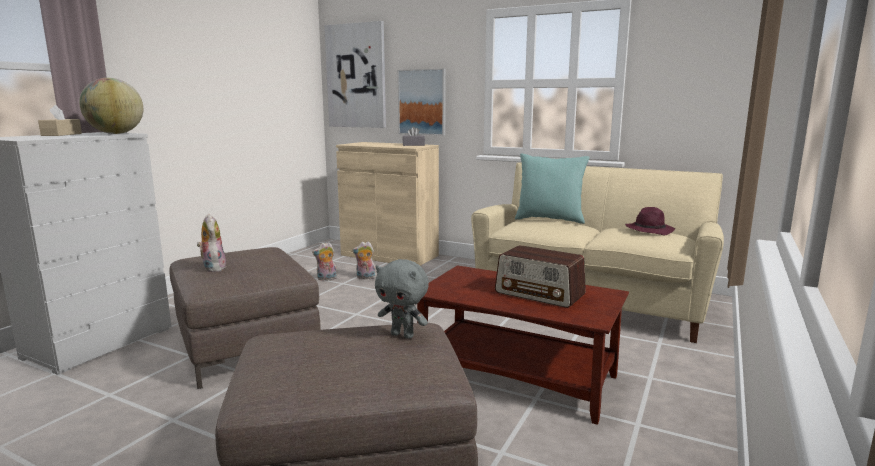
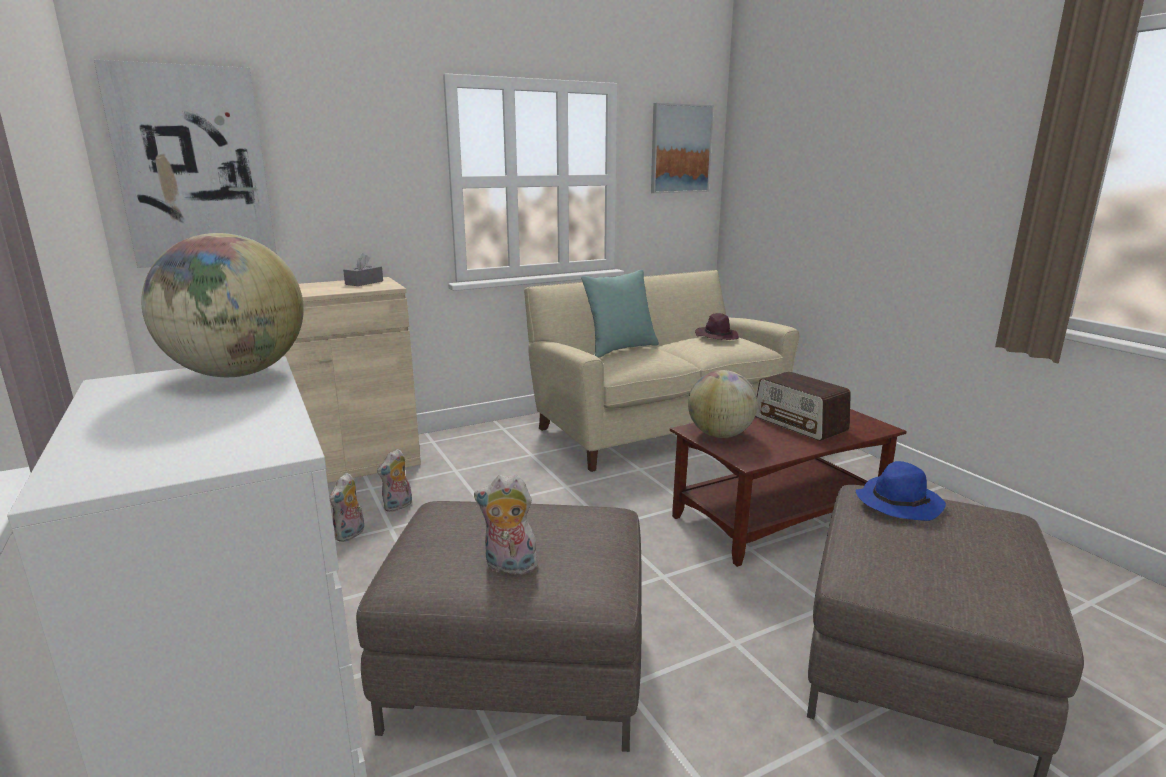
camera: 55 degrees left, 5 degrees up
beige tissue box [38,105,82,136] -> none
grey plush toy [375,259,429,339] -> blue hat [855,461,946,521]
picture [398,69,446,136] -> picture moved to [651,103,714,193]
radio [495,245,586,308] -> radio turned 75 degrees clockwise [755,371,851,441]
none -> globe [688,370,757,438]

